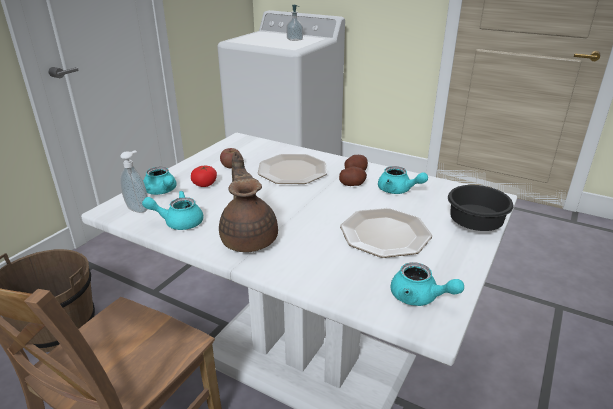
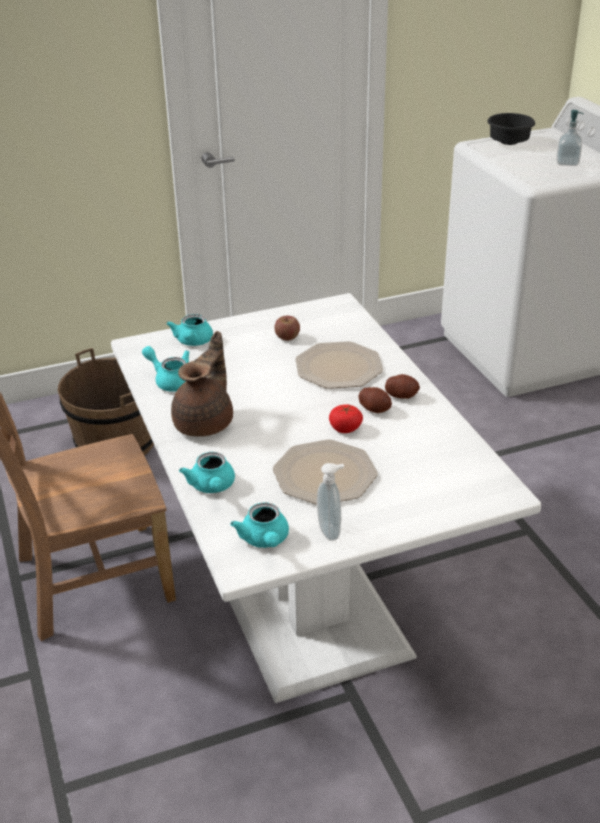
camera: 40 degrees right, 5 degrees up
soap dispenser [120,150,148,213] -> soap dispenser moved to [317,463,344,541]
tomato [191,166,217,187] -> tomato moved to [329,404,363,433]
turquoise teapot [378,166,428,194] -> turquoise teapot moved to [179,452,235,493]
black bowl [448,185,513,231] -> black bowl moved to [487,113,535,145]

